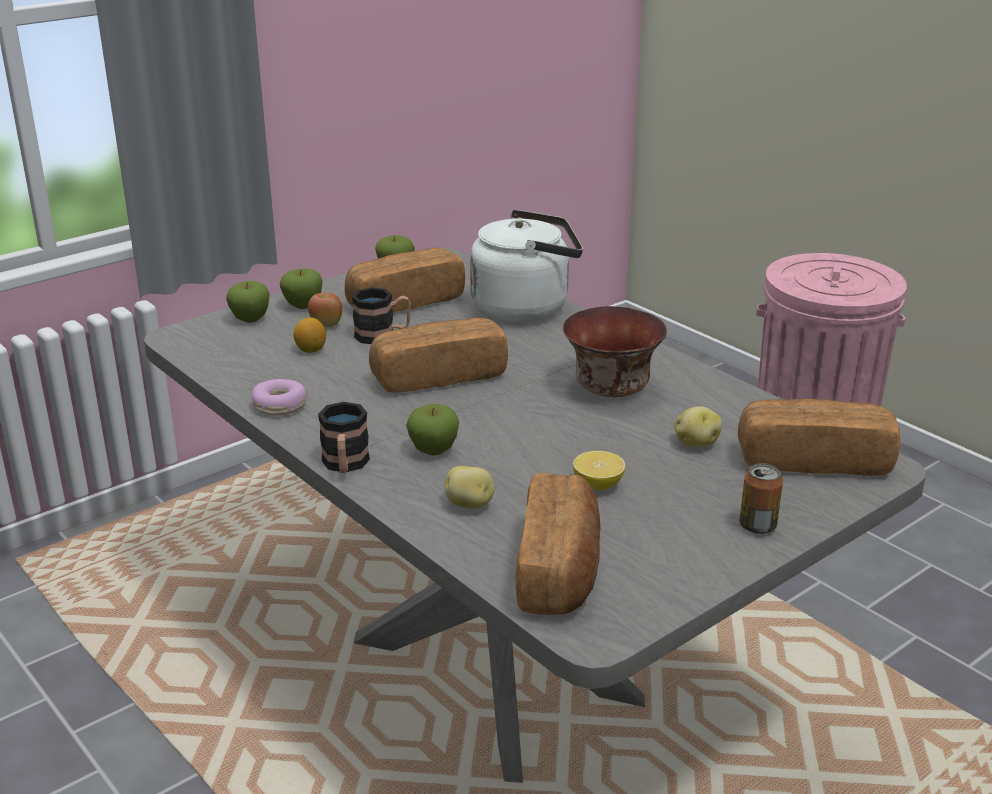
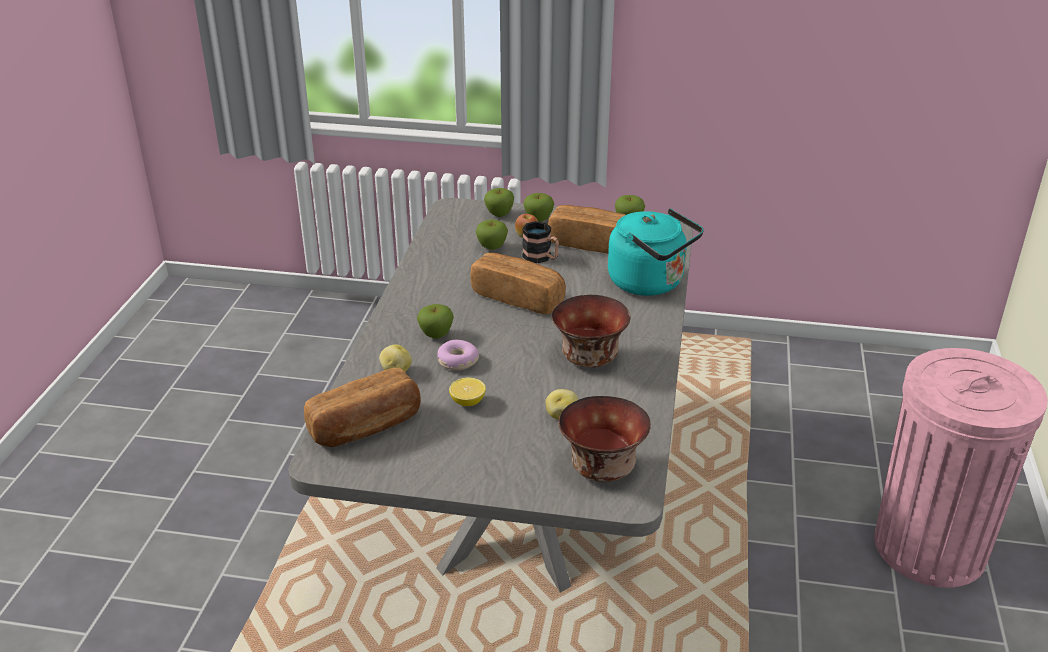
camera: 50 degrees right, 5 degrees up
donut [251,379,308,416] -> donut moved to [437,340,479,370]
lemon [294,318,326,353] -> apple [476,219,508,250]
mug [318,402,370,473] -> none
white kettle [470,210,583,322] -> turquoise kettle [608,208,704,296]
bread [738,399,900,476] -> bowl [559,396,651,482]
can [739,463,783,534] -> none

